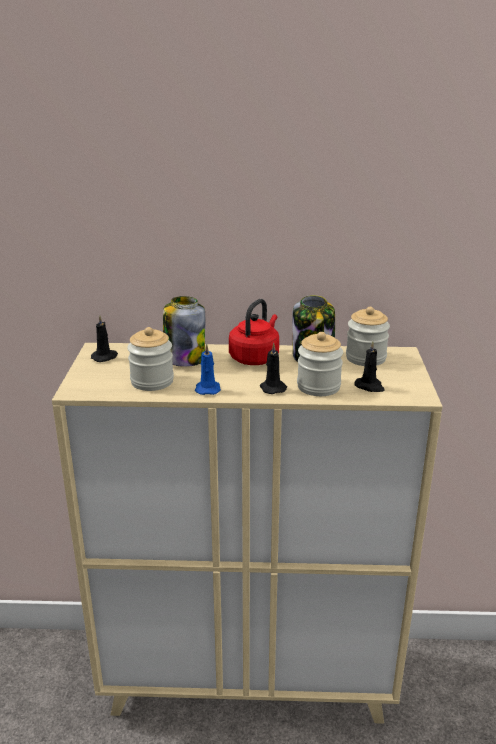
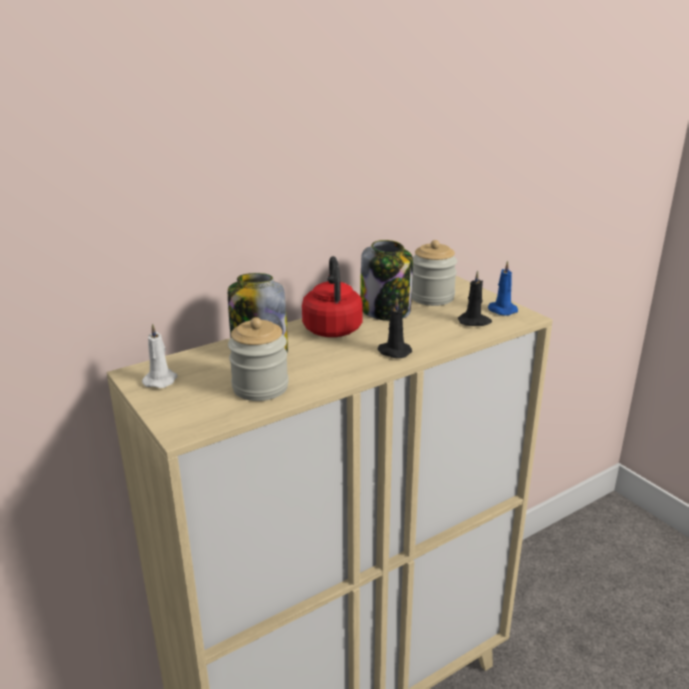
camera: 35 degrees left, 0 degrees up
black candle [91,316,118,362] -> white candle [142,323,177,388]
blue candle [195,344,221,395] -> blue candle moved to [488,261,518,316]
jar [297,332,343,396] -> none

